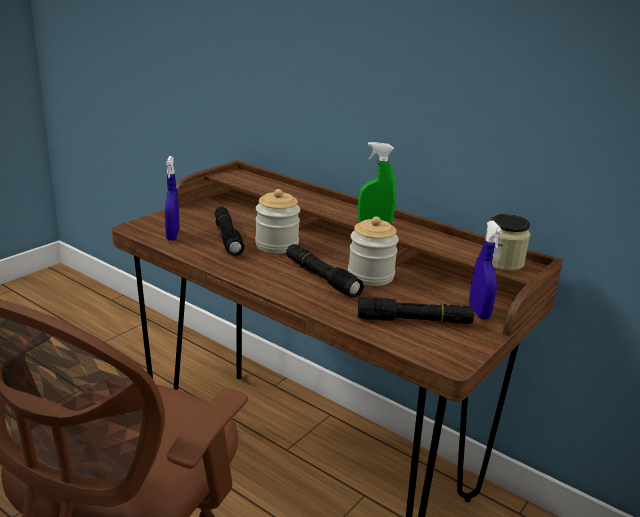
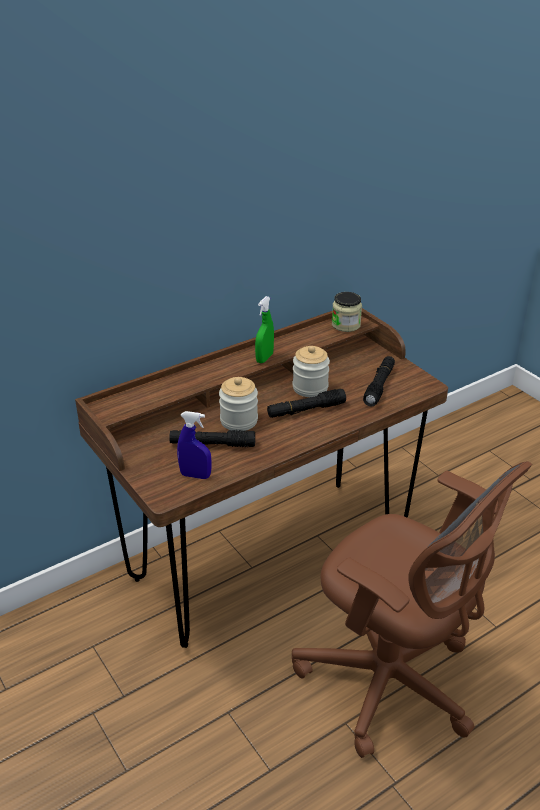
camera: 70 degrees left, 10 degrees up
blue spray bottle [469,221,503,320] -> none

